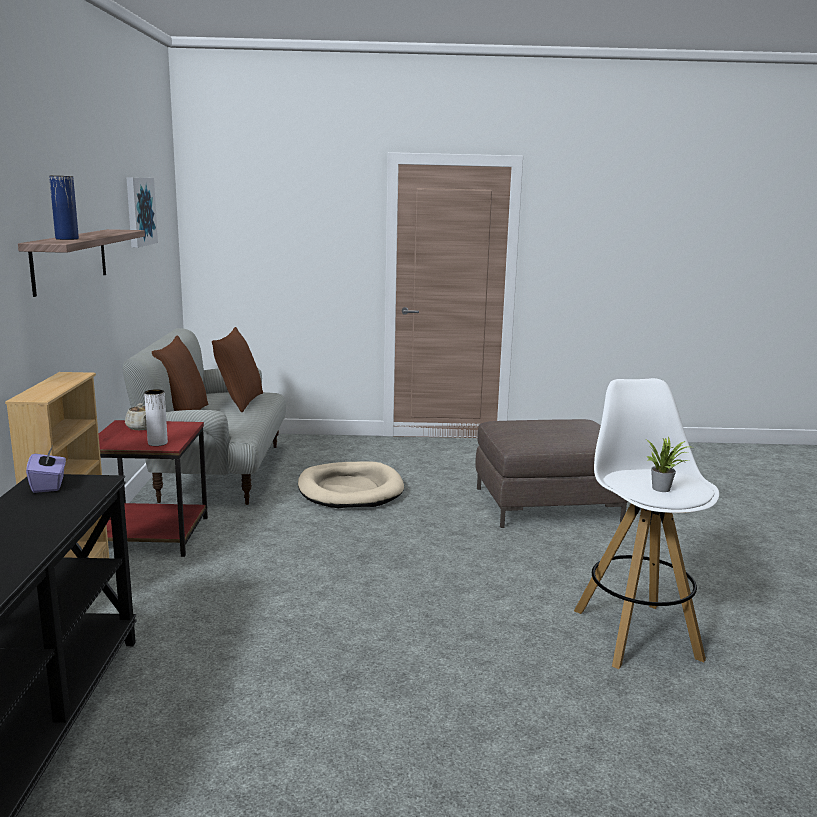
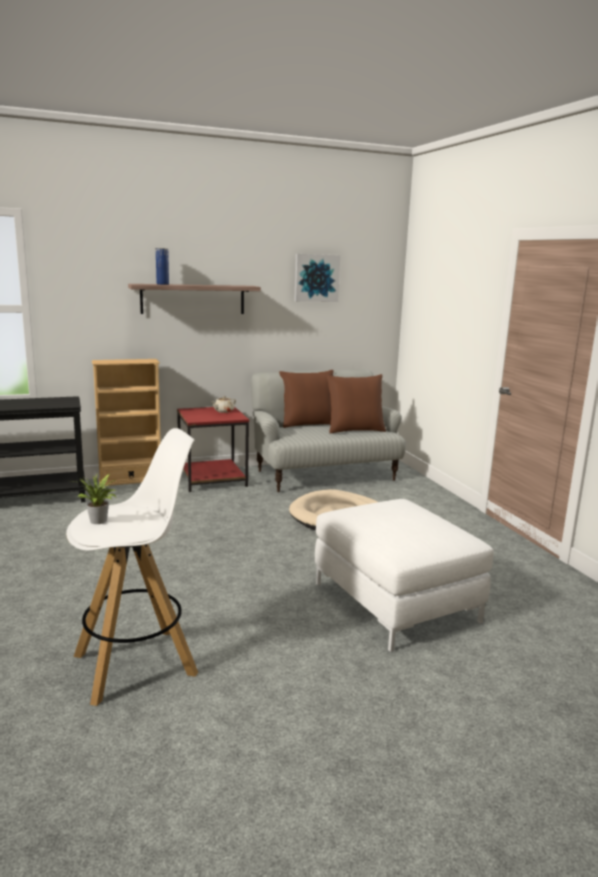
camera: 70 degrees right, 0 degrees up
purple tissue box [26,446,66,493] -> none
white vase [144,389,168,446] -> none
brown ottoman [475,419,628,528] -> white ottoman [315,499,494,652]

